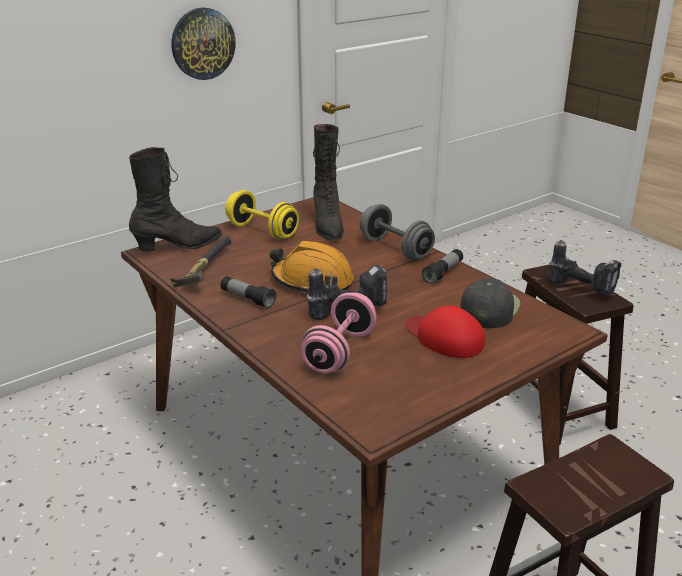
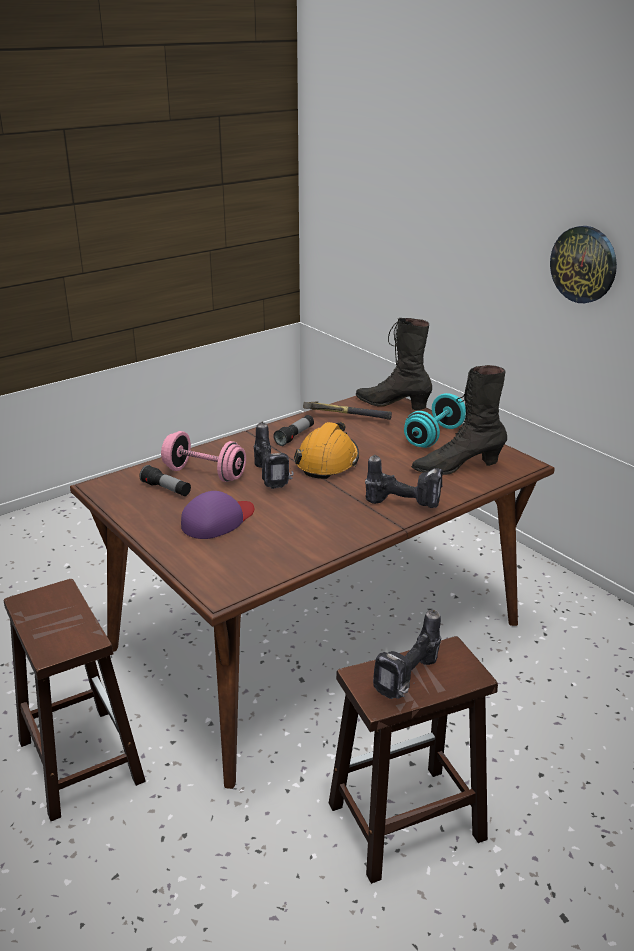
camera: 90 degrees right, 0 degrees up
black boot [129,147,222,252] -> black boot turned 150 degrees clockwise [356,318,432,410]
yellow dumbbell [225,190,299,239] -> turquoise dumbbell [404,393,466,448]
grey dumbbell [360,204,435,259] -> power drill [365,454,443,508]
red cap [406,306,485,358] -> purple cap [181,491,254,539]
flashlight [422,249,463,284] -> flashlight moved to [140,465,191,496]
black cap [460,278,520,328] -> none

